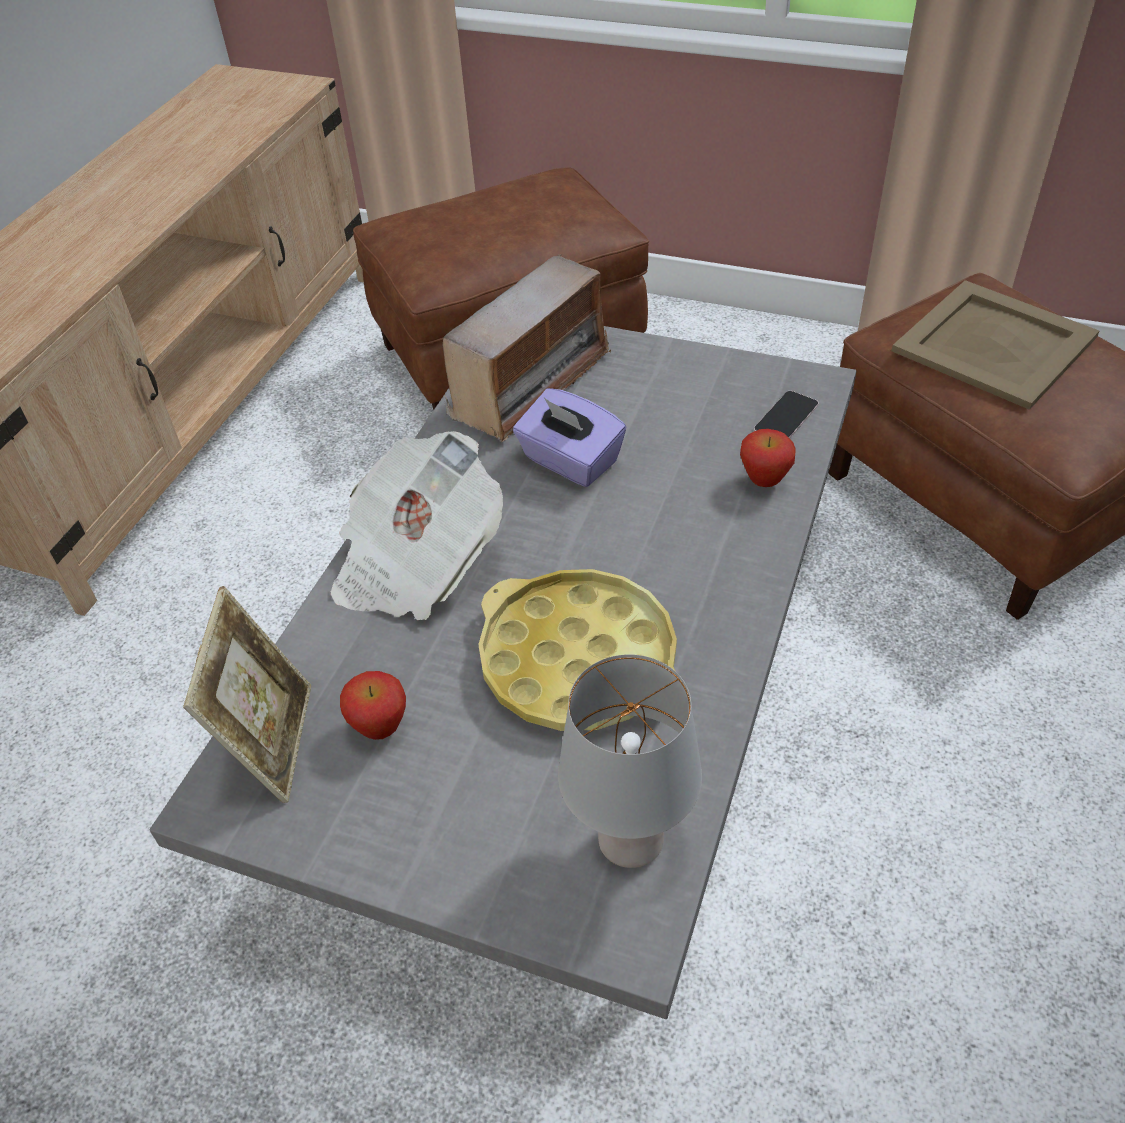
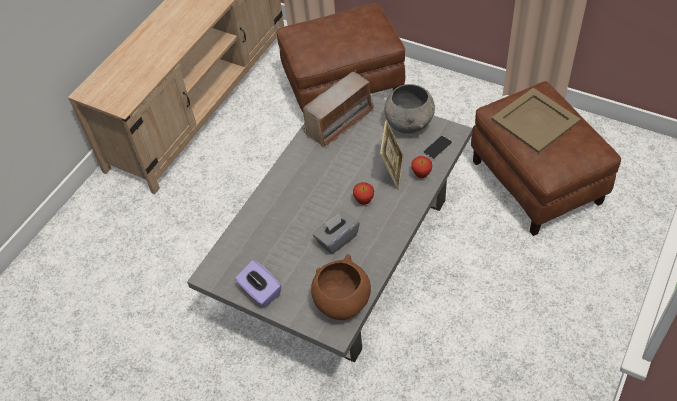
camera: 10 degrees right, 5 degrees up
picture frame [183,586,311,803] -> picture frame moved to [380,120,404,190]
newspaper [330,431,503,620] -> none
apple [340,671,406,740] -> apple moved to [353,182,374,205]
yellow tray [478,569,677,731] -> grey tissue box [313,211,360,254]
purple tissue box [513,388,626,487] -> purple tissue box moved to [235,260,281,308]
grey table lamp [558,654,702,868] -> brown bowl [311,254,371,320]
none -> grey bowl [385,84,435,134]

